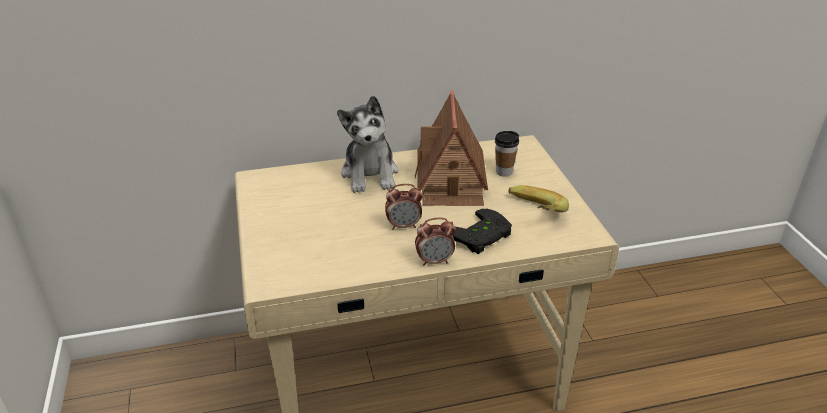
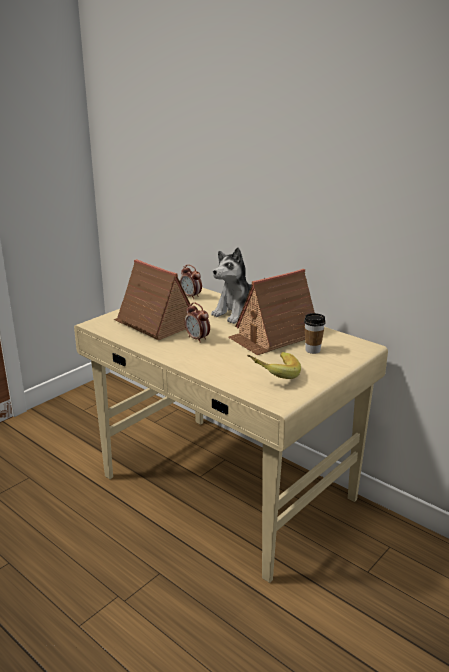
camera: 55 degrees right, 10 degrees down
alarm clock [415,217,456,266] -> alarm clock moved to [180,265,202,299]
black game controller [453,209,512,254] -> none
none -> toy house [114,259,190,340]

